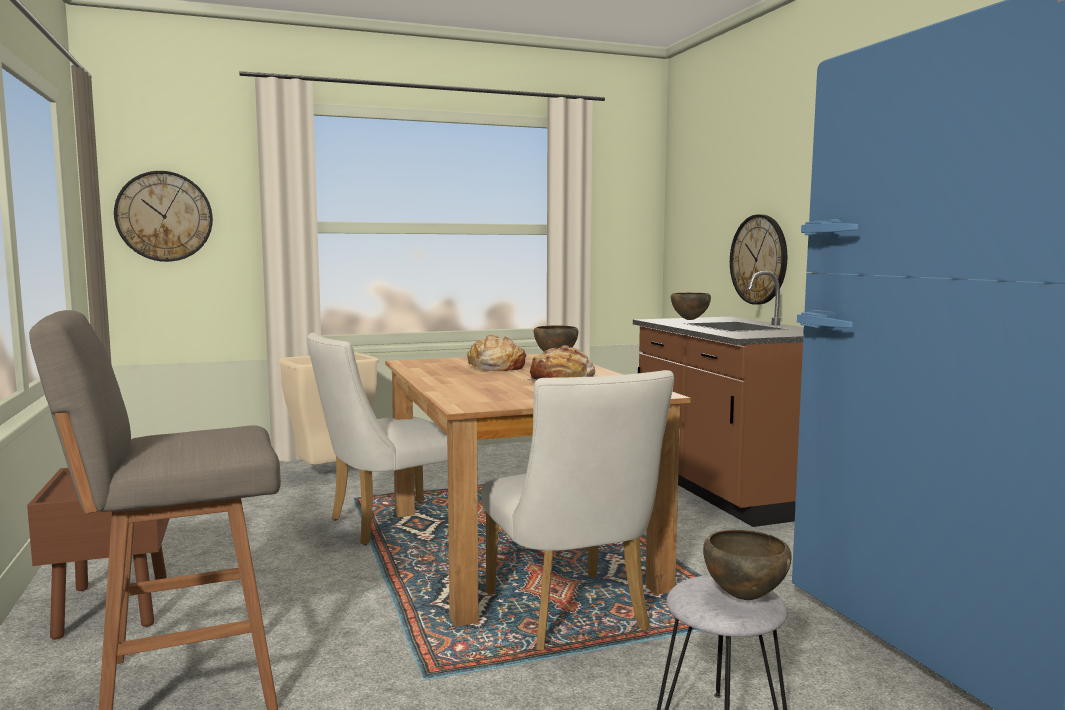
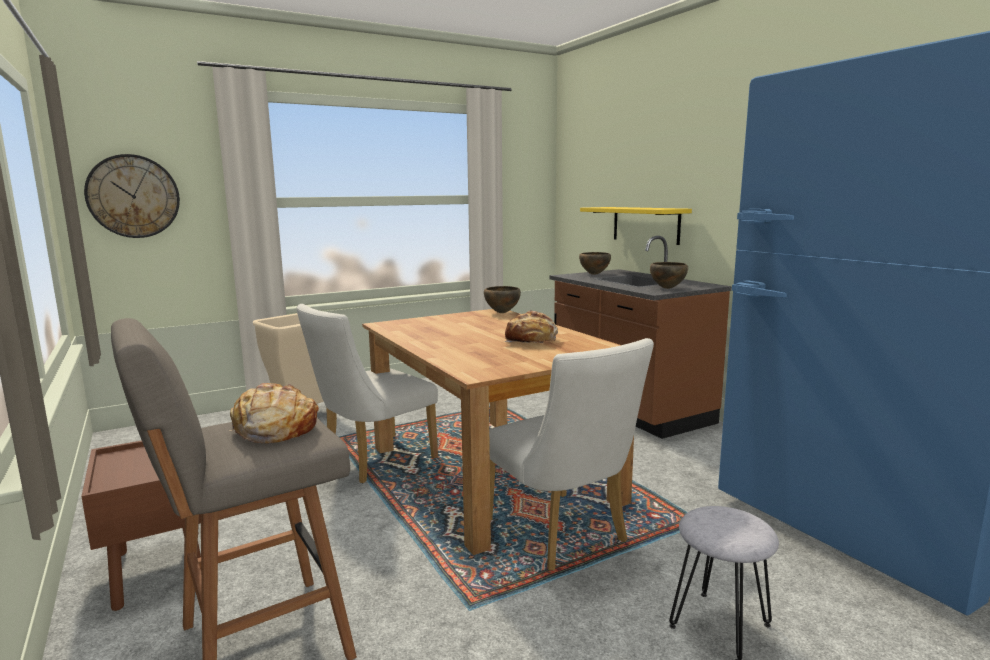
camera: 10 degrees left, 5 degrees up
bread [467,335,527,371] -> bread moved to [229,383,319,443]
brown bowl [703,530,792,600] -> brown bowl moved to [650,262,688,289]
wall clock [730,215,787,304] -> yellow shelf [580,207,692,245]

